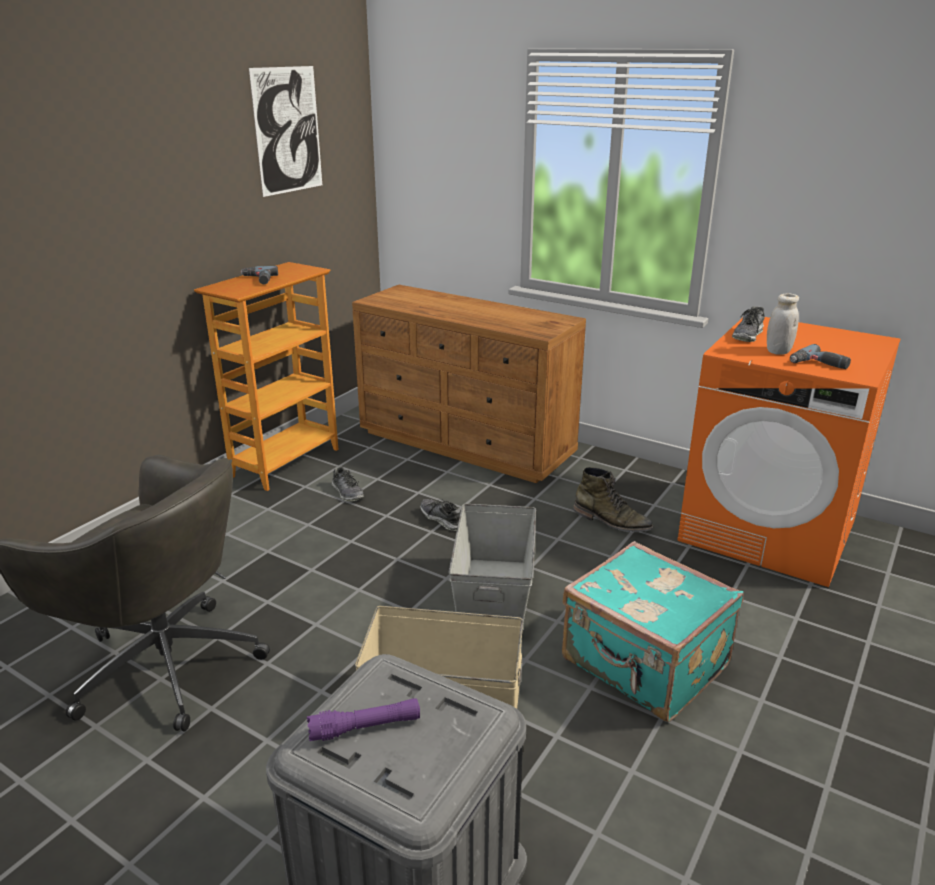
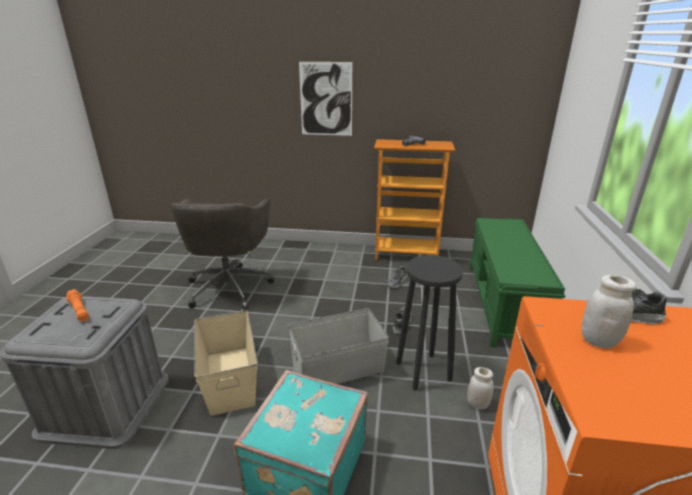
camera: 65 degrees right, 0 degrees up
picture [249,66,322,197] -> picture moved to [299,62,352,136]
purple flashlight [307,698,420,741] -> orange flashlight [66,289,89,322]
brown dresser [352,285,586,483] -> green bench [470,218,565,347]
green boot [573,467,654,532] -> white jar [467,367,494,410]
power drill [790,344,851,369] -> none
none -> black stool [396,255,463,391]

